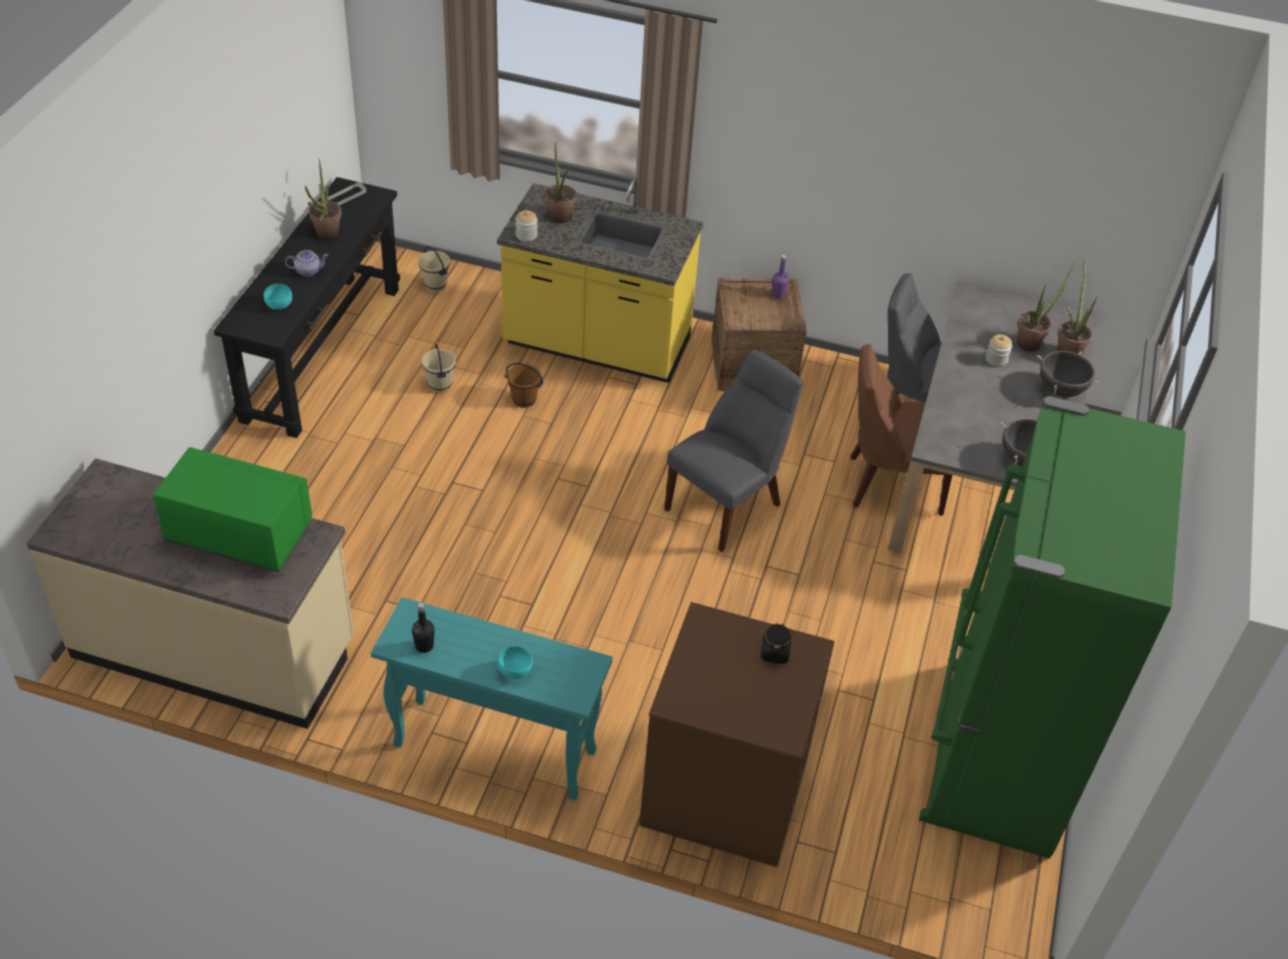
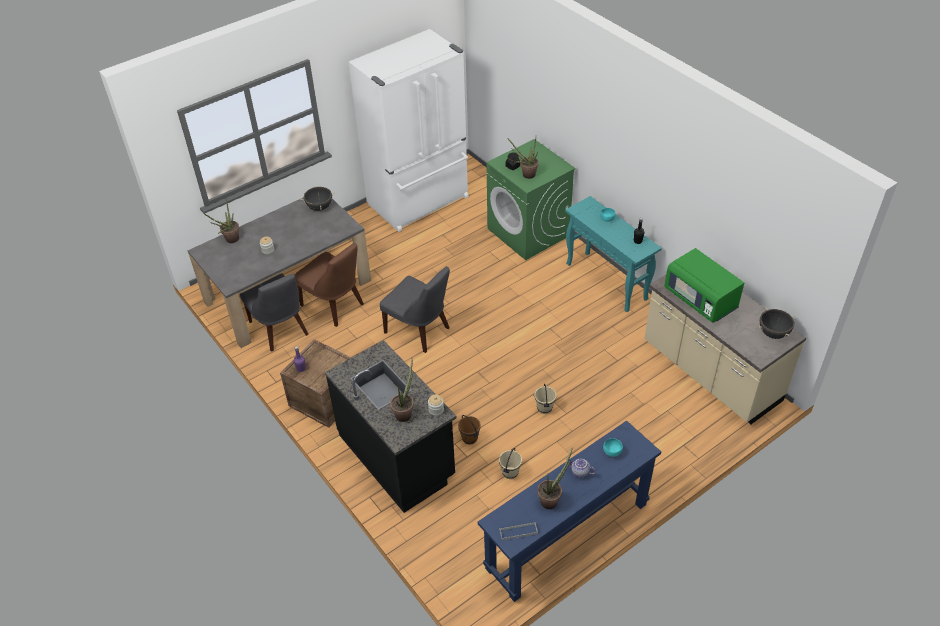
camera: 140 degrees left, 0 degrees up
black console table [214,177,400,438] -> blue console table [478,421,661,602]
beige bucket [418,246,450,292] -> beige bucket moved to [535,384,557,414]
yellow counter [497,178,703,383] -> black counter [325,340,456,513]
brown washing machine [639,602,835,867] -> green washing machine [487,139,576,260]
grey chair [664,349,803,552] -> grey chair turned 135 degrees counterclockwise [380,266,450,353]
green fridge [919,396,1186,858] -> white fridge [348,29,469,232]
potted plant [1017,260,1076,351] -> potted plant moved to [508,138,539,179]
black cooking pot [1037,351,1099,397] -> black cooking pot moved to [759,307,795,339]

